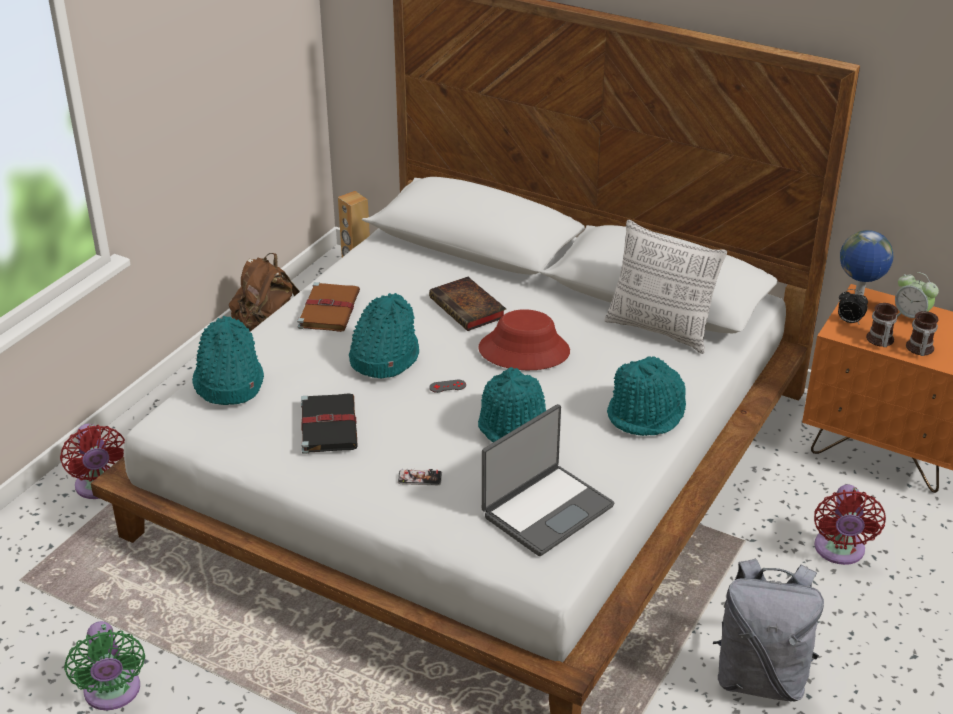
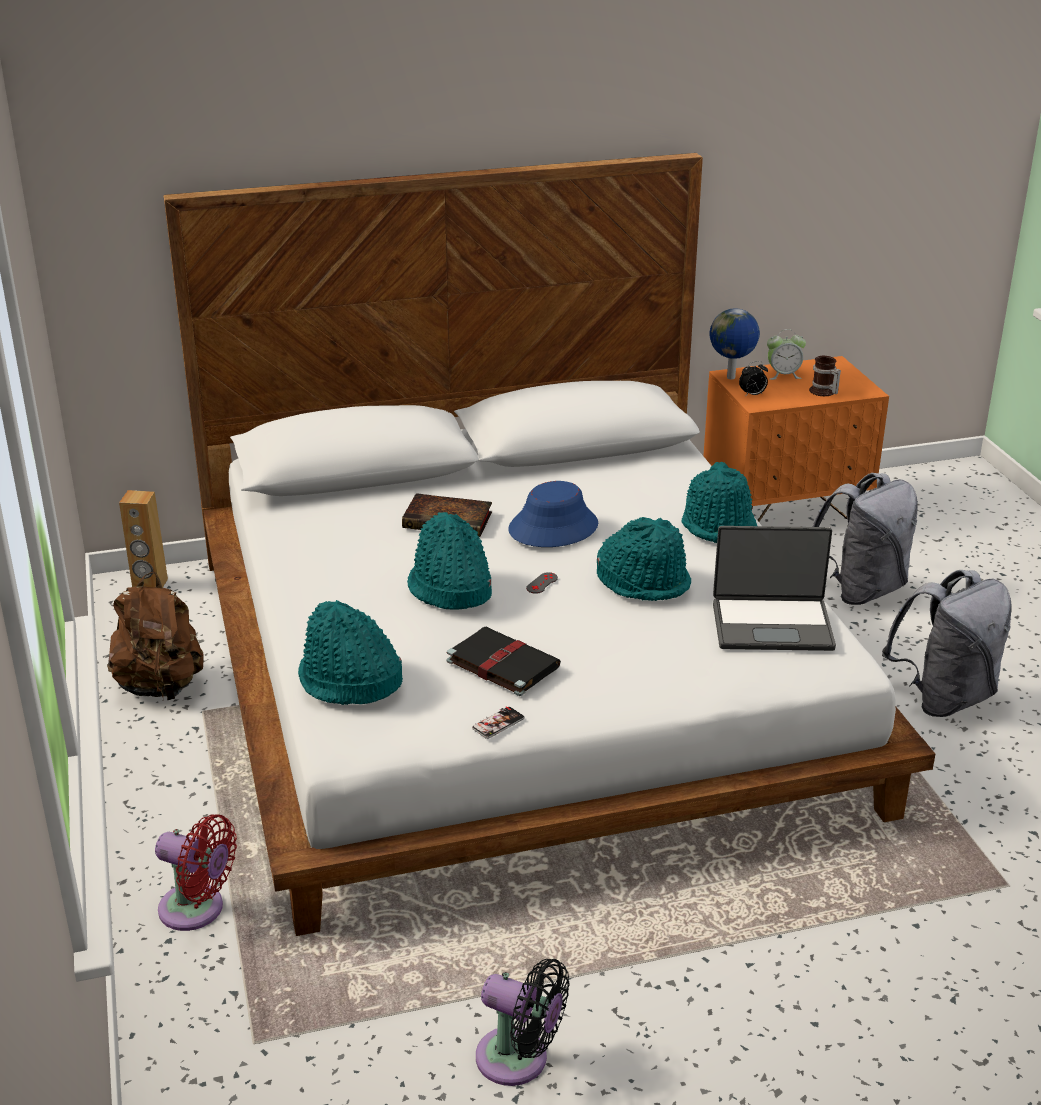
camera: 45 degrees left, 5 degrees down
green fan [64,621,145,710] -> black fan [476,959,570,1086]
brown book [297,282,360,332] -> none
phone [398,468,442,485] -> phone moved to [472,706,525,739]
red hat [478,309,570,370] -> blue hat [508,481,598,547]
laptop [482,404,614,556] -> laptop turned 90 degrees clockwise [713,526,836,651]
pillow [604,220,727,354] -> none
red fan [814,484,886,565] -> grey backpack [813,473,918,605]
mug [866,303,898,347] -> none

